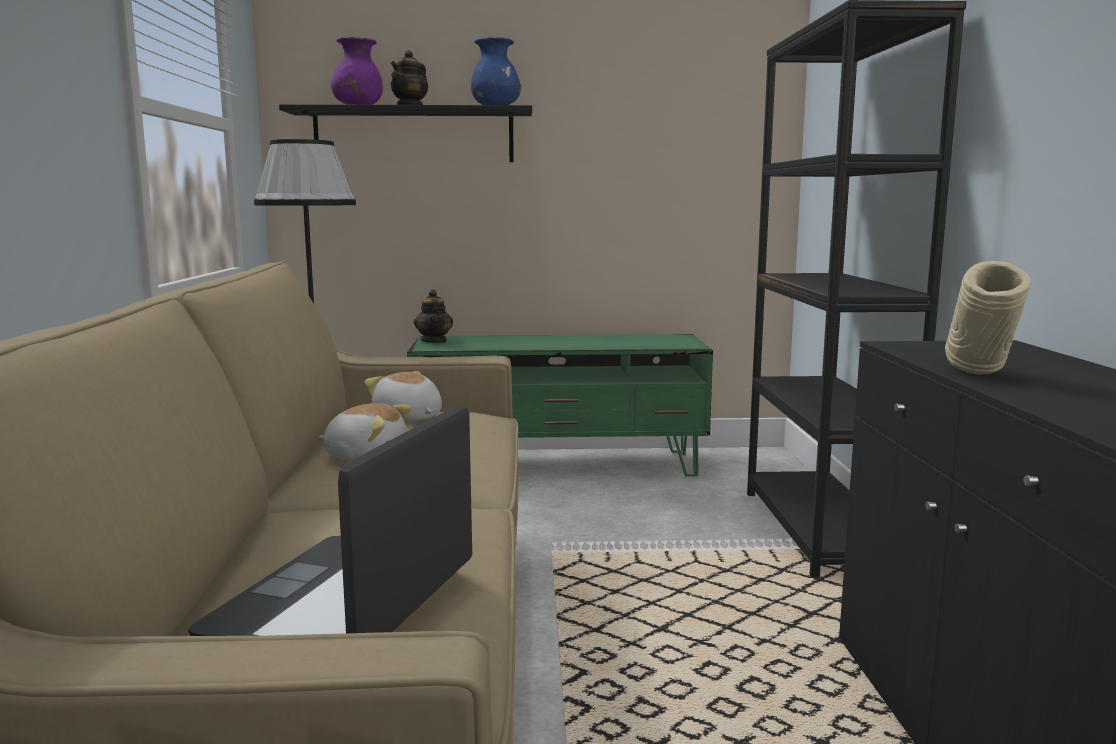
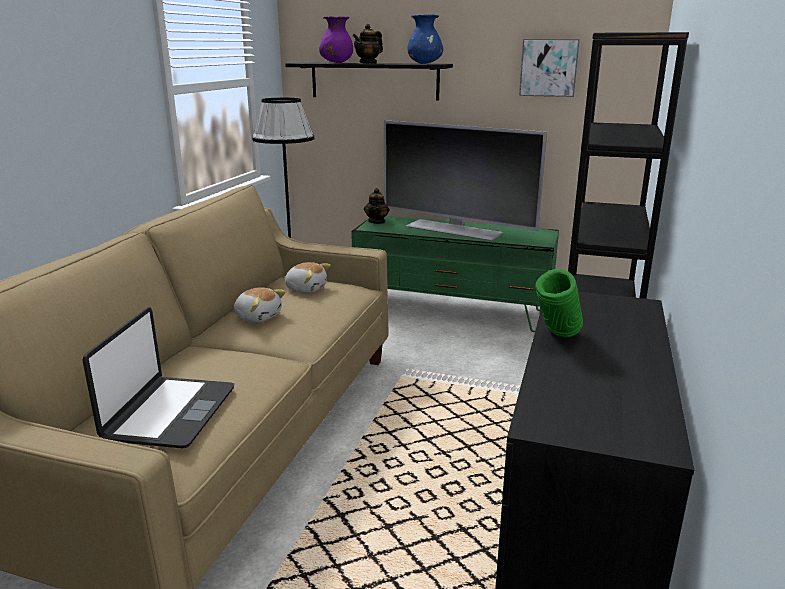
camera: 20 degrees right, 10 degrees up
laptop [188,405,473,636] -> laptop turned 150 degrees clockwise [82,307,234,449]
plush toy [365,371,442,422] -> plush toy turned 135 degrees clockwise [284,262,331,293]
beige vase [945,261,1031,375] -> green vase [535,269,583,338]
none -> television [384,120,547,241]
none -> picture [519,39,580,97]

